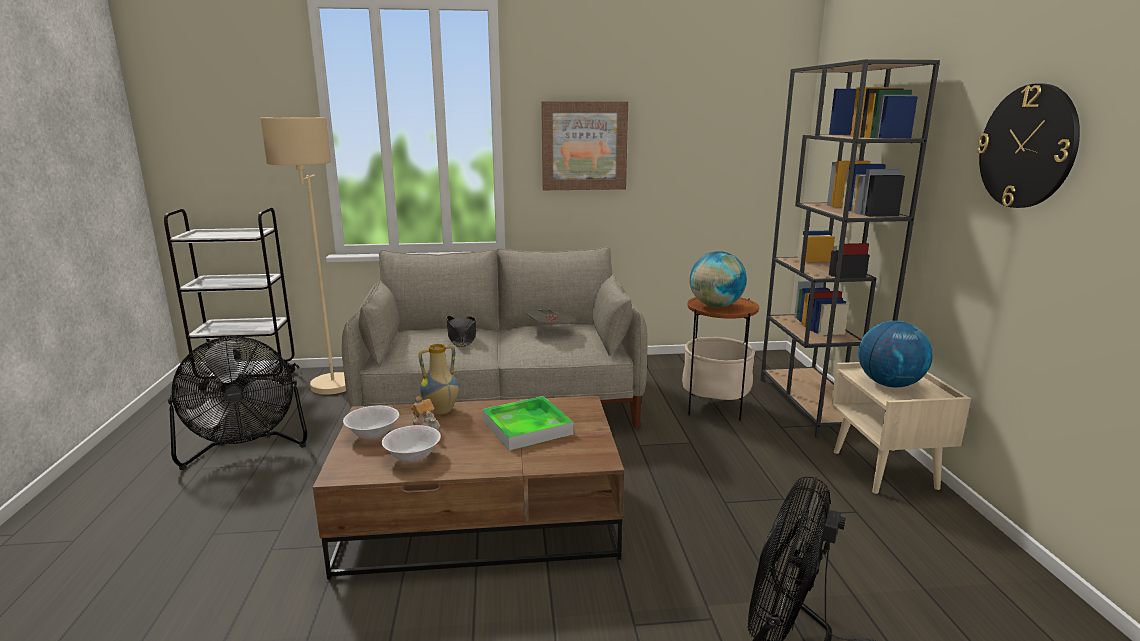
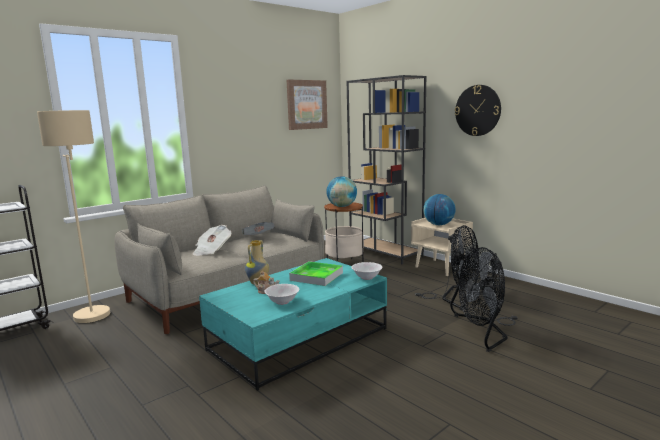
camera: 35 degrees left, 5 degrees down
black fan [168,336,307,470] -> black fan moved to [416,225,482,311]
brown coffee table [313,396,624,580] -> turquoise coffee table [199,258,387,391]
white bowl [343,406,399,440] -> white bowl moved to [352,262,382,280]
black hat [446,316,477,347] -> newspaper [193,225,231,256]
picture [541,102,628,190] -> picture moved to [286,79,328,130]

